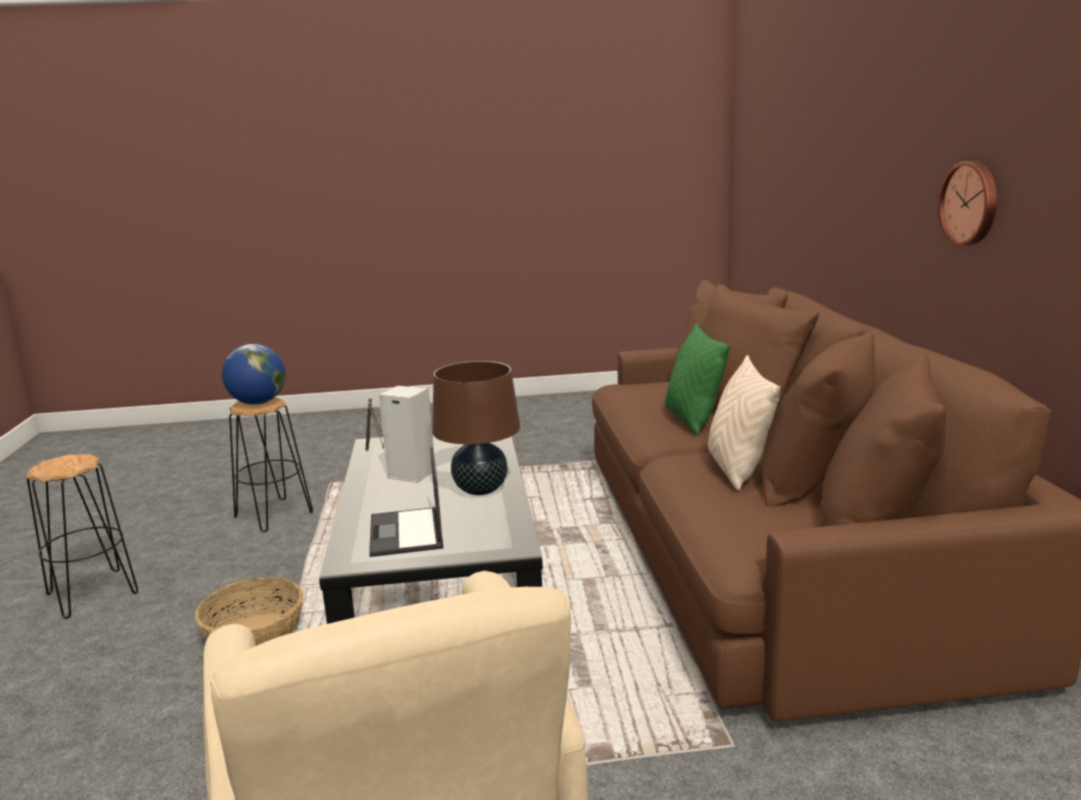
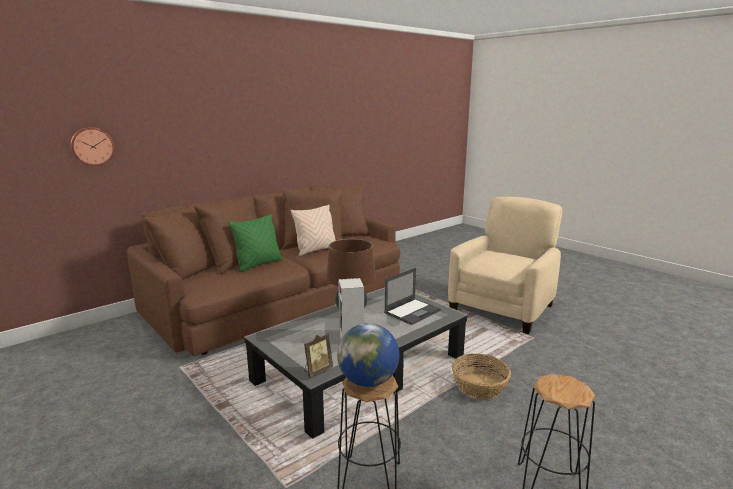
camera: 125 degrees left, 0 degrees up
wall clock [938,161,997,246] -> wall clock moved to [71,127,114,166]

